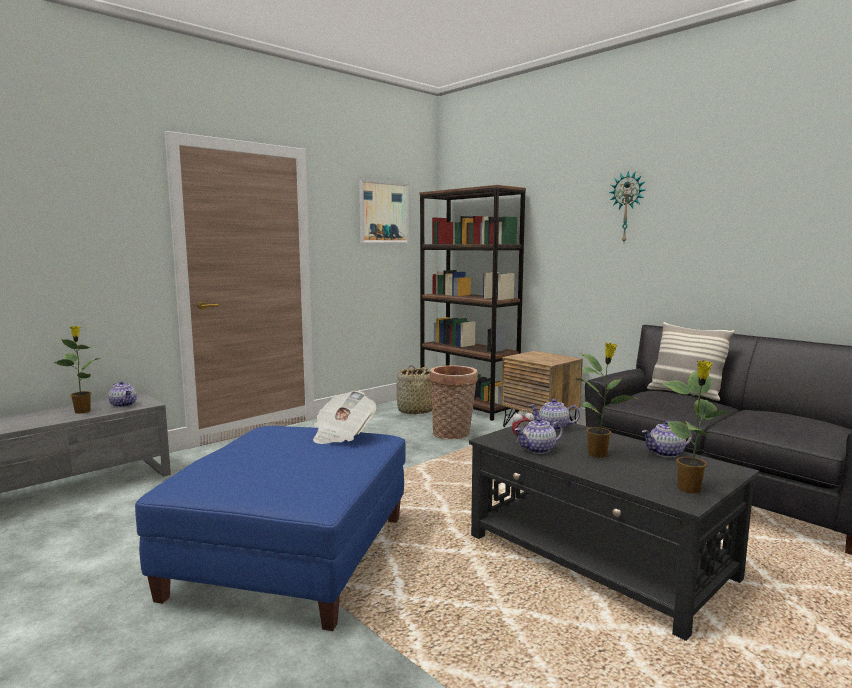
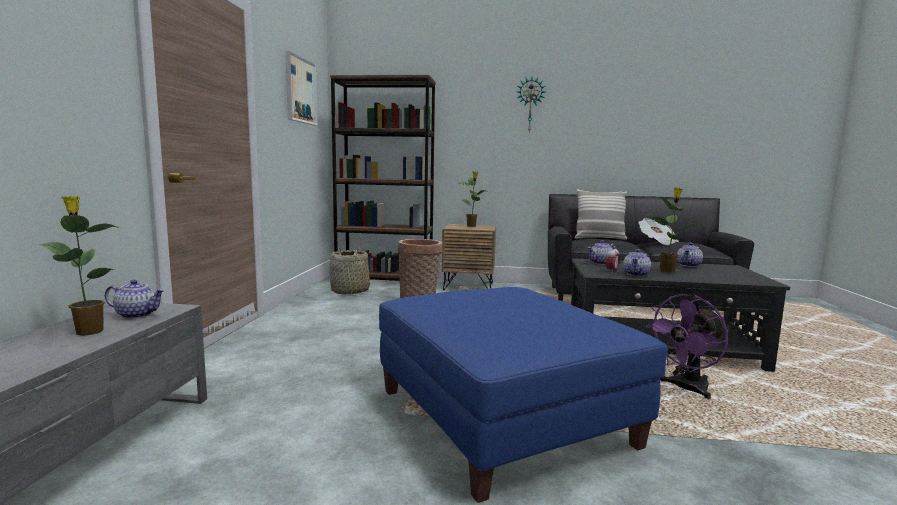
camera: 40 degrees left, 0 degrees up
newspaper [313,391,376,444] -> newspaper moved to [638,218,679,245]
potted plant [662,360,733,494] -> potted plant moved to [458,171,485,227]
none -> purple fan [645,294,728,399]

